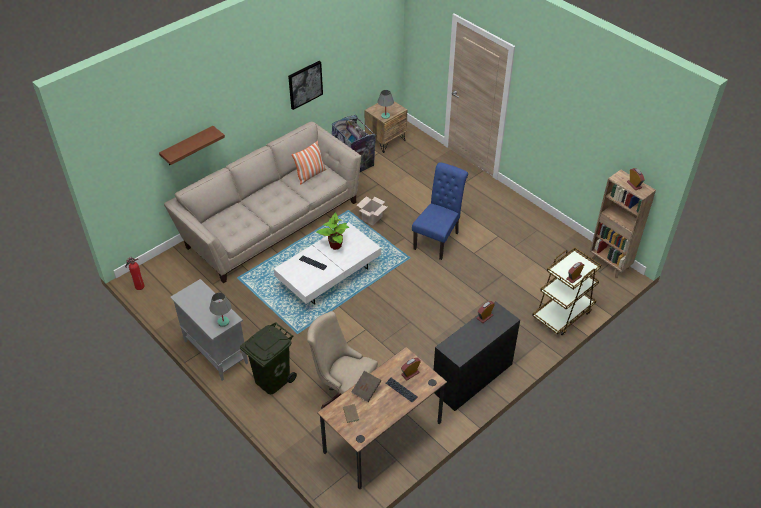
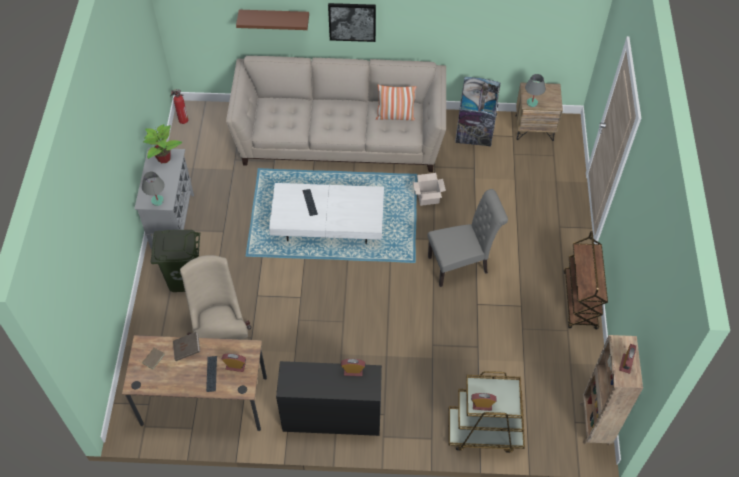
camera: 45 degrees right, 10 degrees up
picture [288,61,323,110] -> picture moved to [328,3,376,42]
potted plant [316,212,349,250] -> potted plant moved to [143,124,182,163]
blue chair [412,162,468,260] -> grey chair [428,189,508,287]
none -> brown cart [563,231,608,329]

